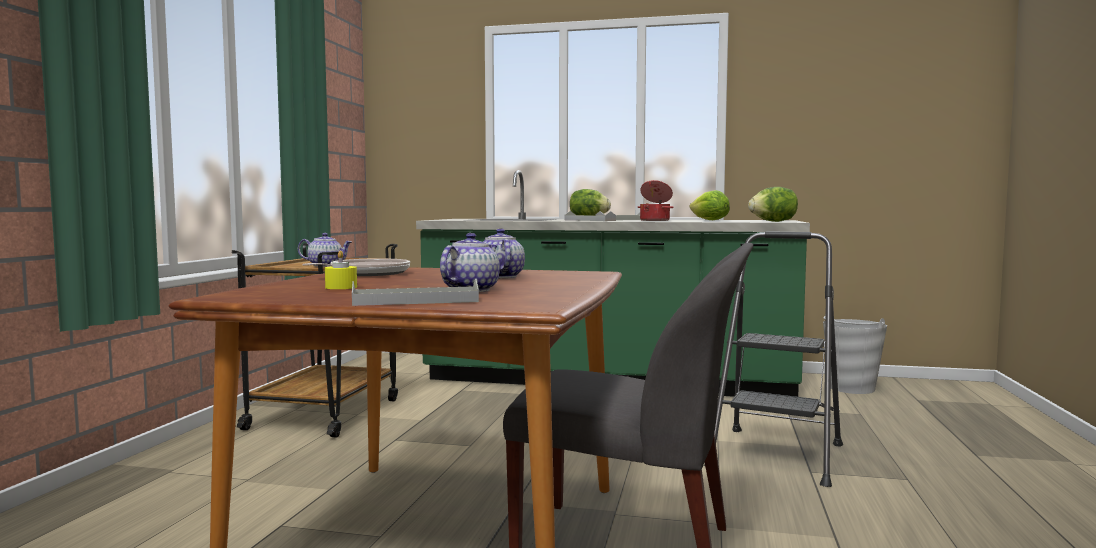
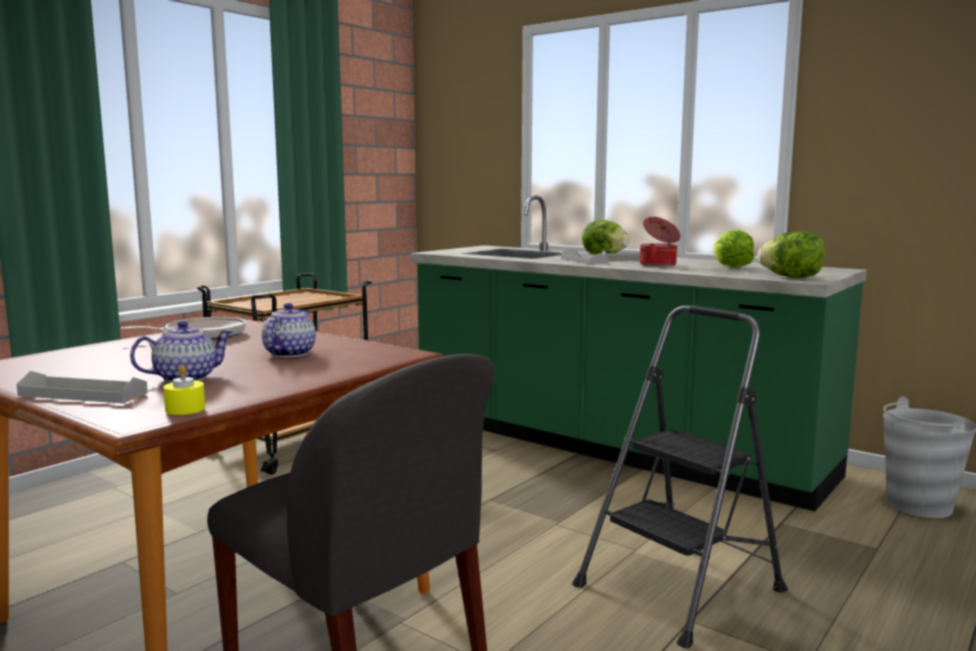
camera: 25 degrees right, 5 degrees up
teapot [298,233,352,267] -> none
yellow candle [325,251,357,289] -> yellow candle moved to [163,365,205,415]

